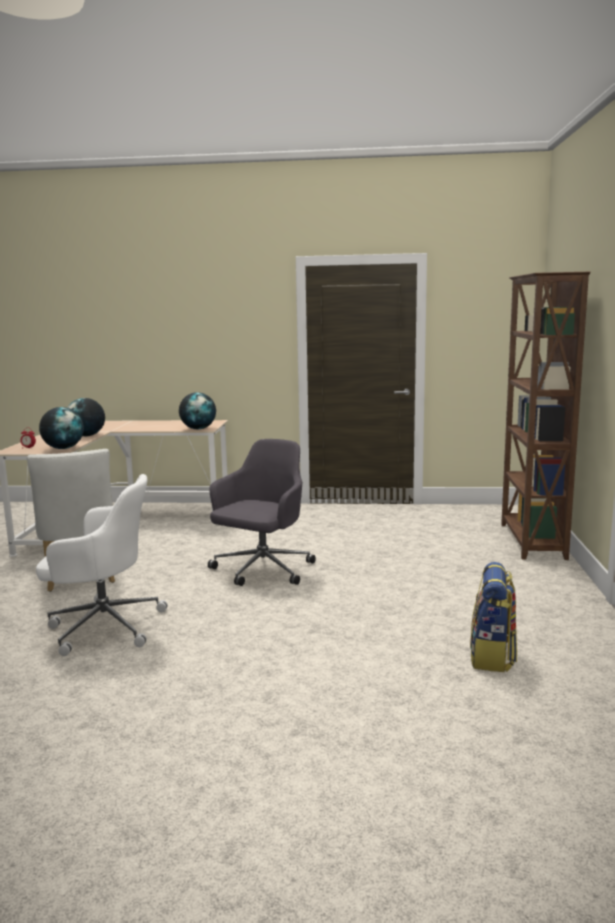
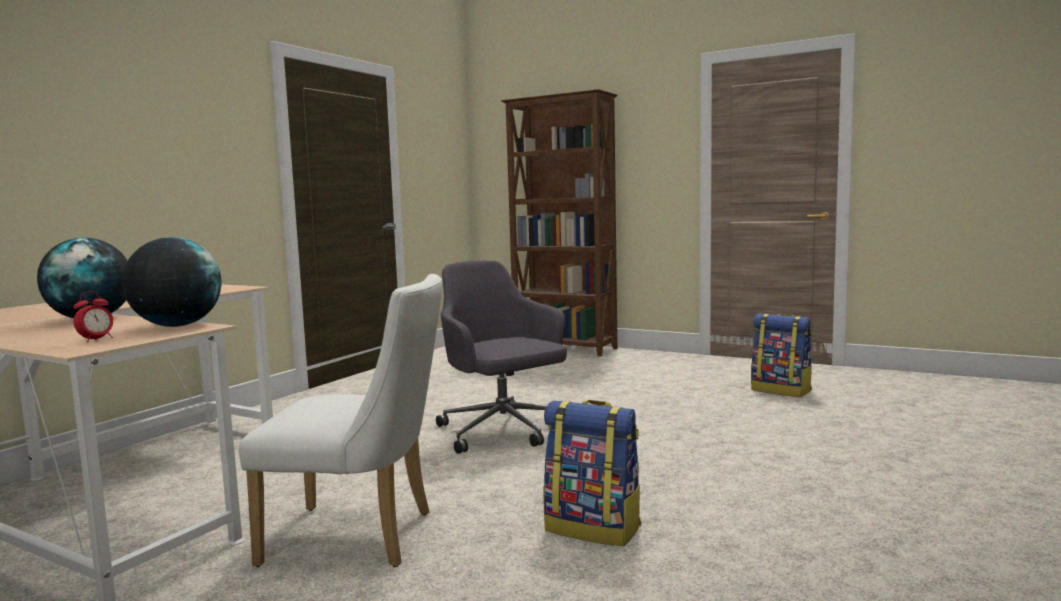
camera: 65 degrees left, 5 degrees down
white office chair [36,474,168,656] -> backpack [543,400,642,546]
globe [179,392,216,429] -> none

